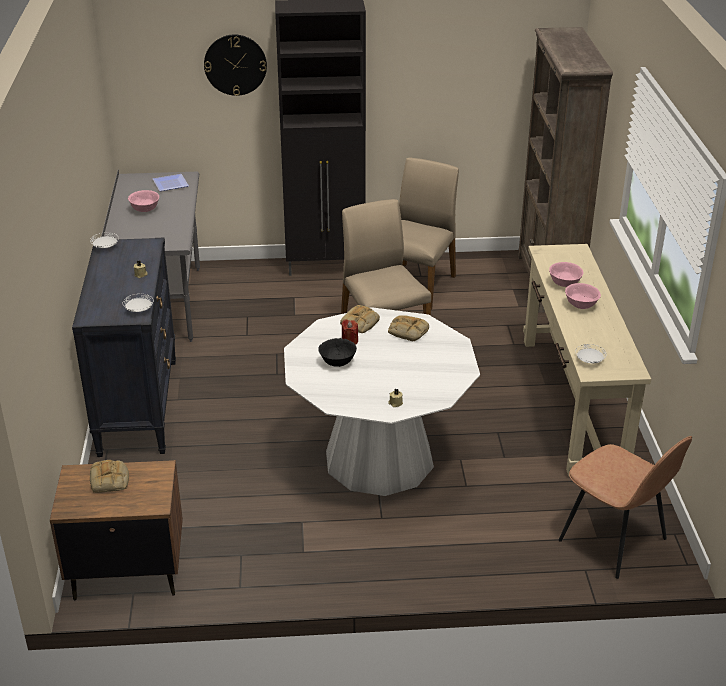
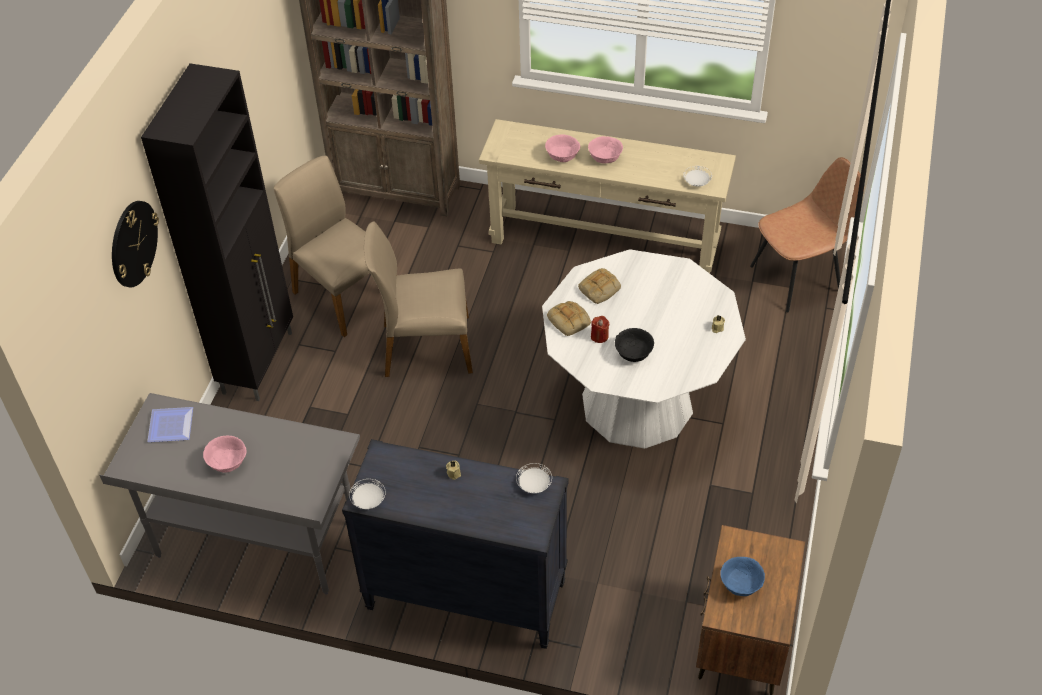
camera: 70 degrees left, 15 degrees up
bread [90,460,129,493] -> blue bowl [720,557,765,596]

